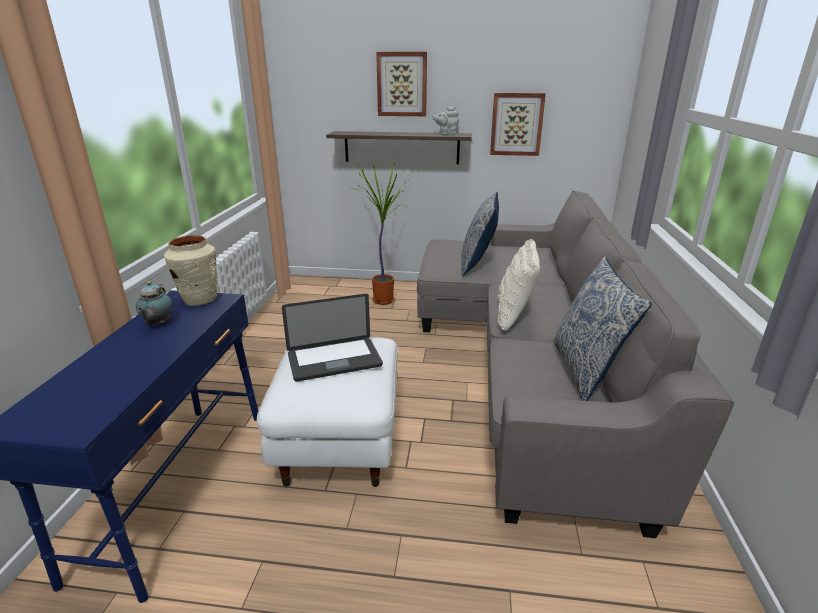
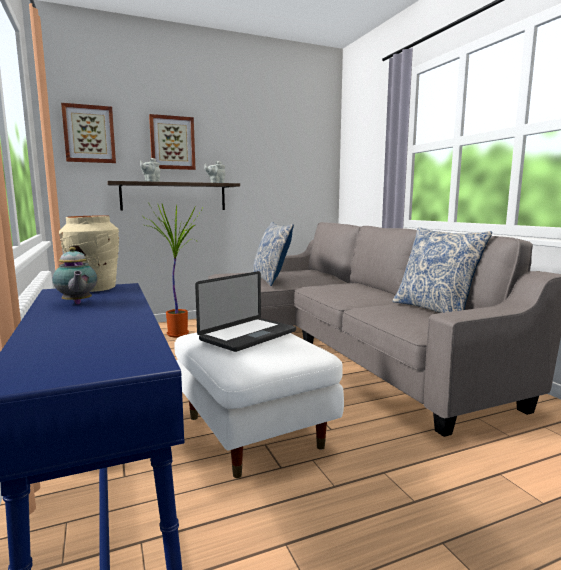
camera: 30 degrees left, 15 degrees down
picture [490,93,546,156] -> picture moved to [61,103,116,163]
beige pillow [497,239,540,331] -> none
none -> grey teapot [140,158,161,182]

